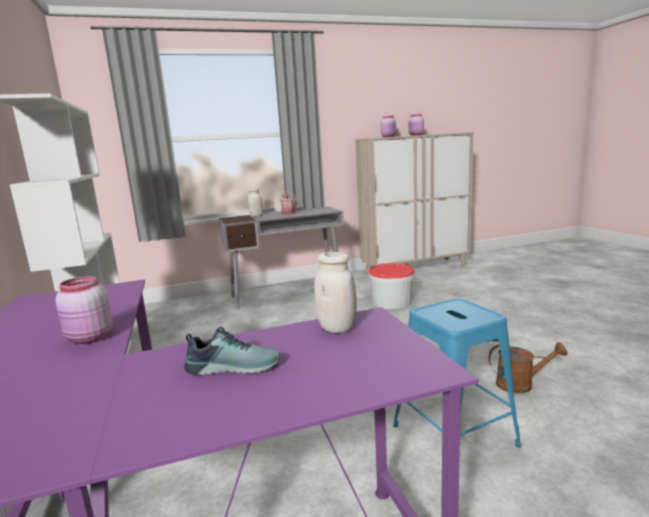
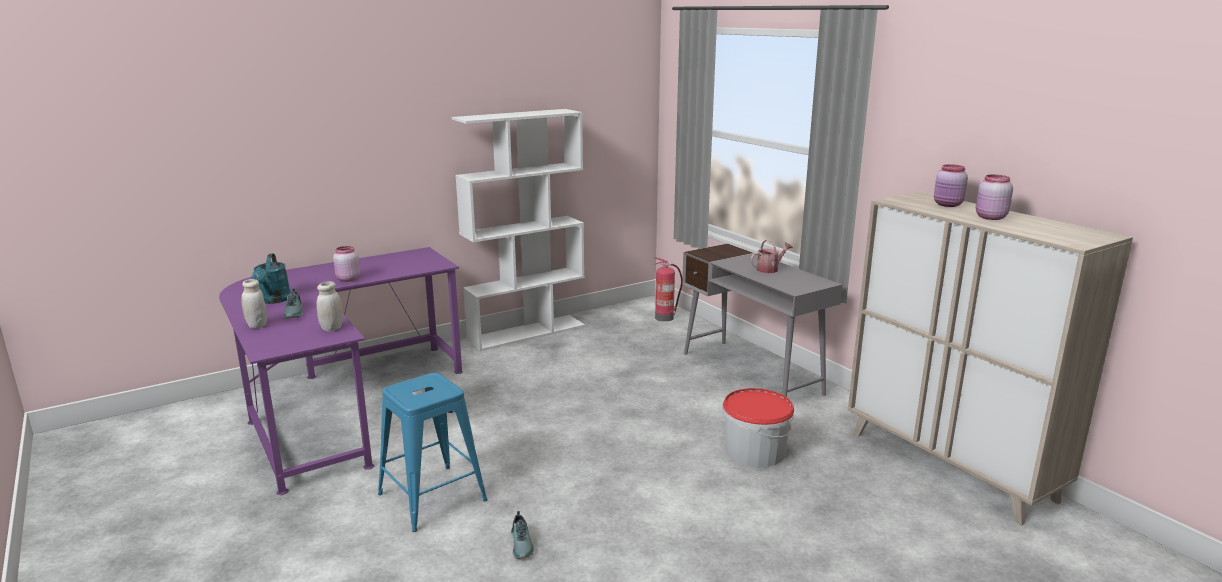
camera: 75 degrees right, 5 degrees up
white jar [248,188,263,216] -> white jar moved to [241,279,267,328]
brown watering can [489,342,568,394] -> shoe [511,511,534,559]
none -> turquoise watering can [252,254,291,304]
none -> fire extinguisher [654,258,682,322]

